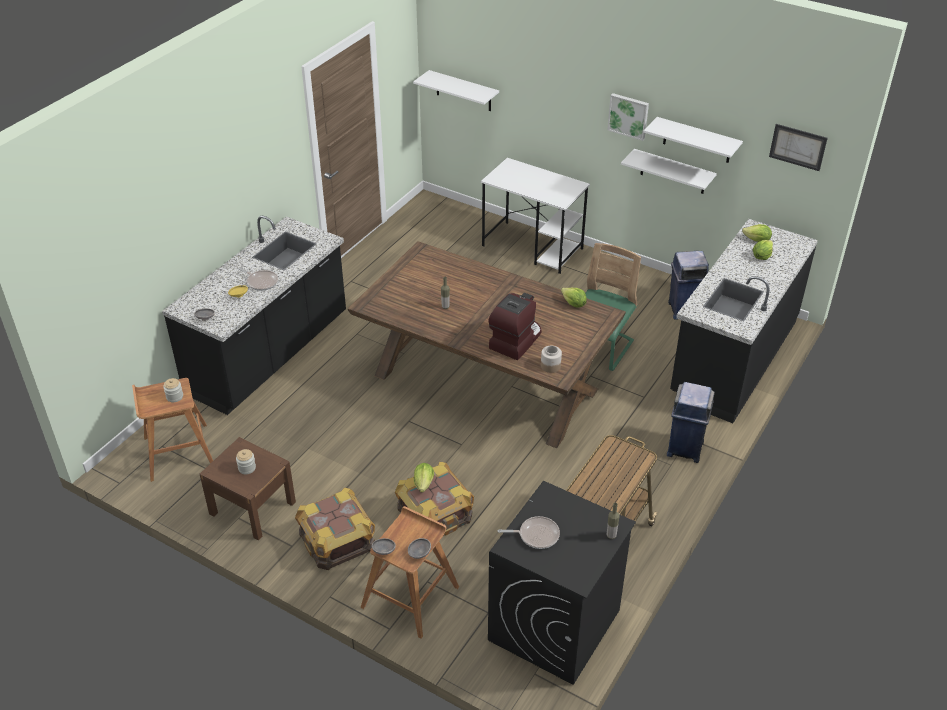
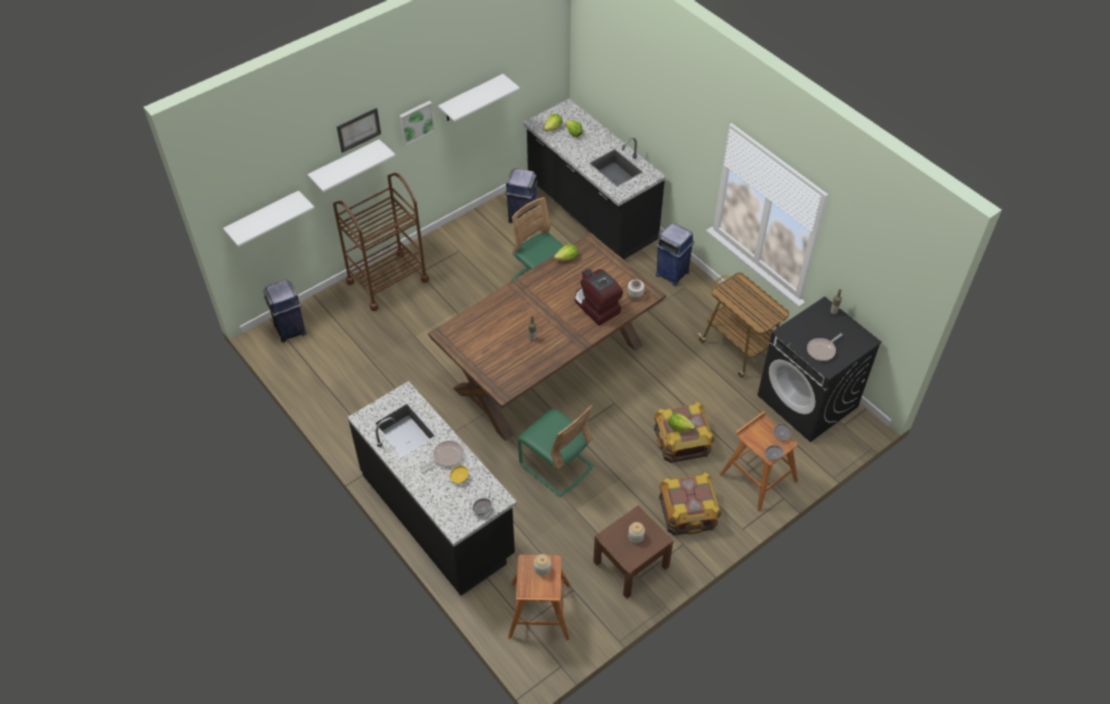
camera: 70 degrees left, 10 degrees up
white desk [481,158,590,274] -> brown cart [333,173,429,311]
frying pan [498,516,560,549] -> frying pan turned 150 degrees counterclockwise [807,333,843,361]
white shelf [621,149,717,194] -> white shelf moved to [307,139,395,192]
picture [769,124,828,171] -> picture moved to [337,108,381,153]
none -> blue trash can [263,280,307,343]
none -> green chair [517,405,594,497]

